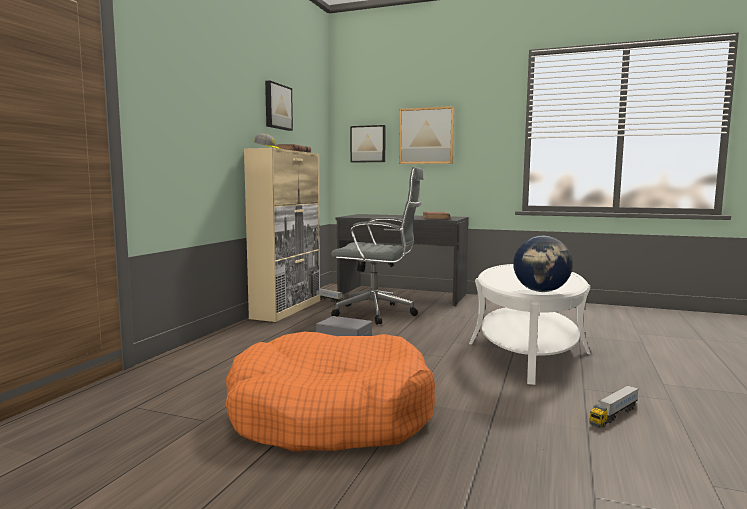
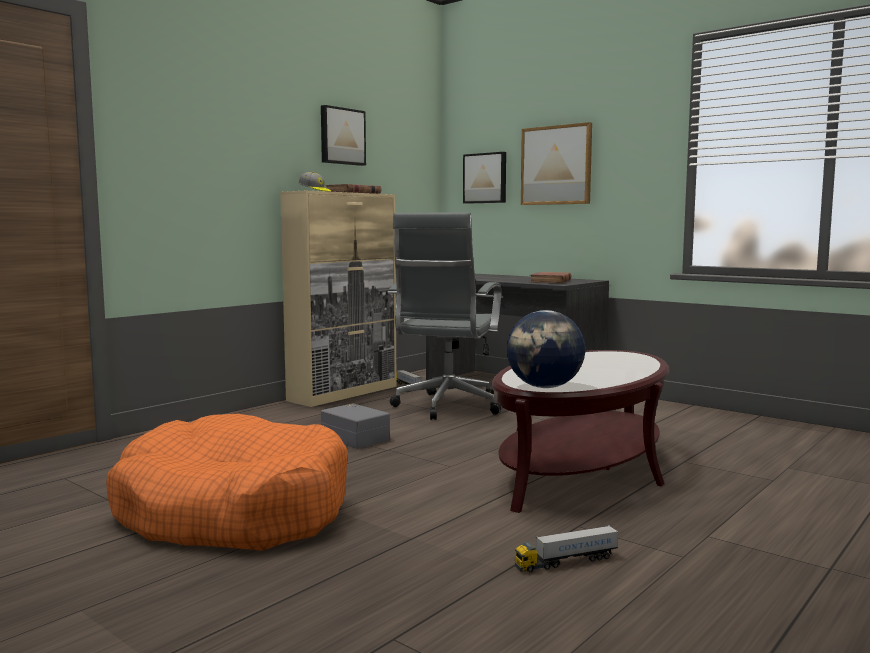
camera: 20 degrees right, 0 degrees up
grey office chair [331,167,423,325] -> grey office chair turned 75 degrees clockwise [387,212,502,420]
white coffee table [469,264,591,385] -> brown coffee table [492,350,669,513]

